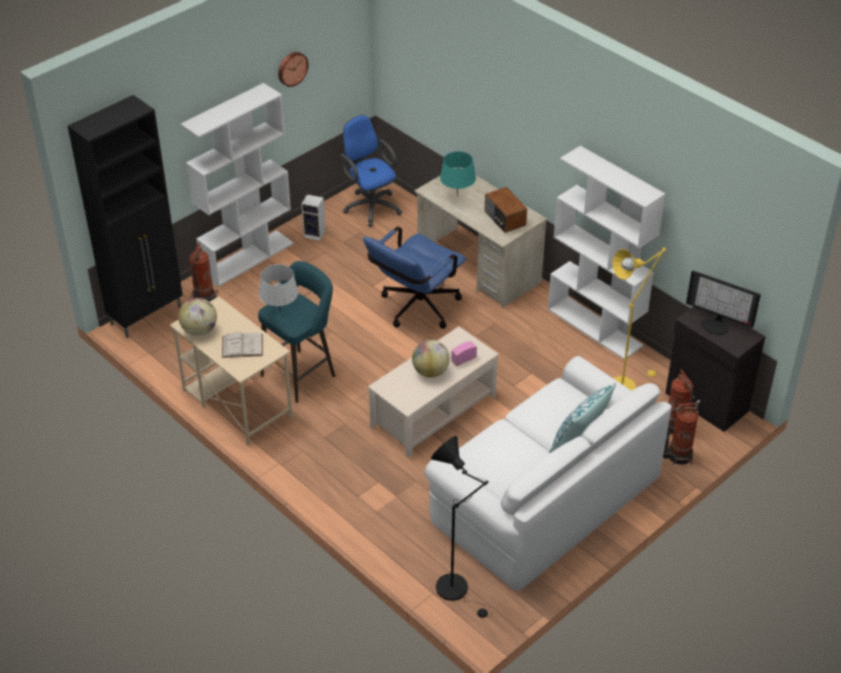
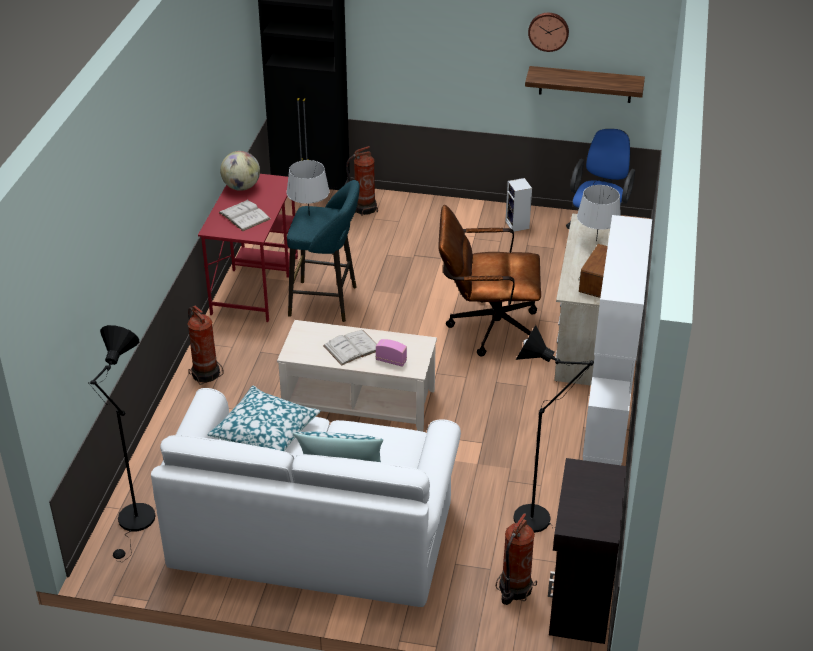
camera: 55 degrees right, 5 degrees down
beige desk [170,297,293,446] -> red desk [198,174,298,322]
white bookcase [181,83,294,287] -> none
blue office chair [363,227,466,329] -> brown office chair [438,205,541,356]
globe [412,340,450,378] -> white book [323,330,377,366]
turquoise table lamp [440,151,476,197] -> grey table lamp [577,185,621,241]
yellow floor lamp [613,247,667,391] -> black floor lamp [513,325,594,533]
fire extinguisher [663,403,699,465] -> fire extinguisher moved to [187,306,224,385]
monitor [686,270,761,335] -> none
none -> pillow [207,385,321,451]
none -> shelf [525,66,645,103]

